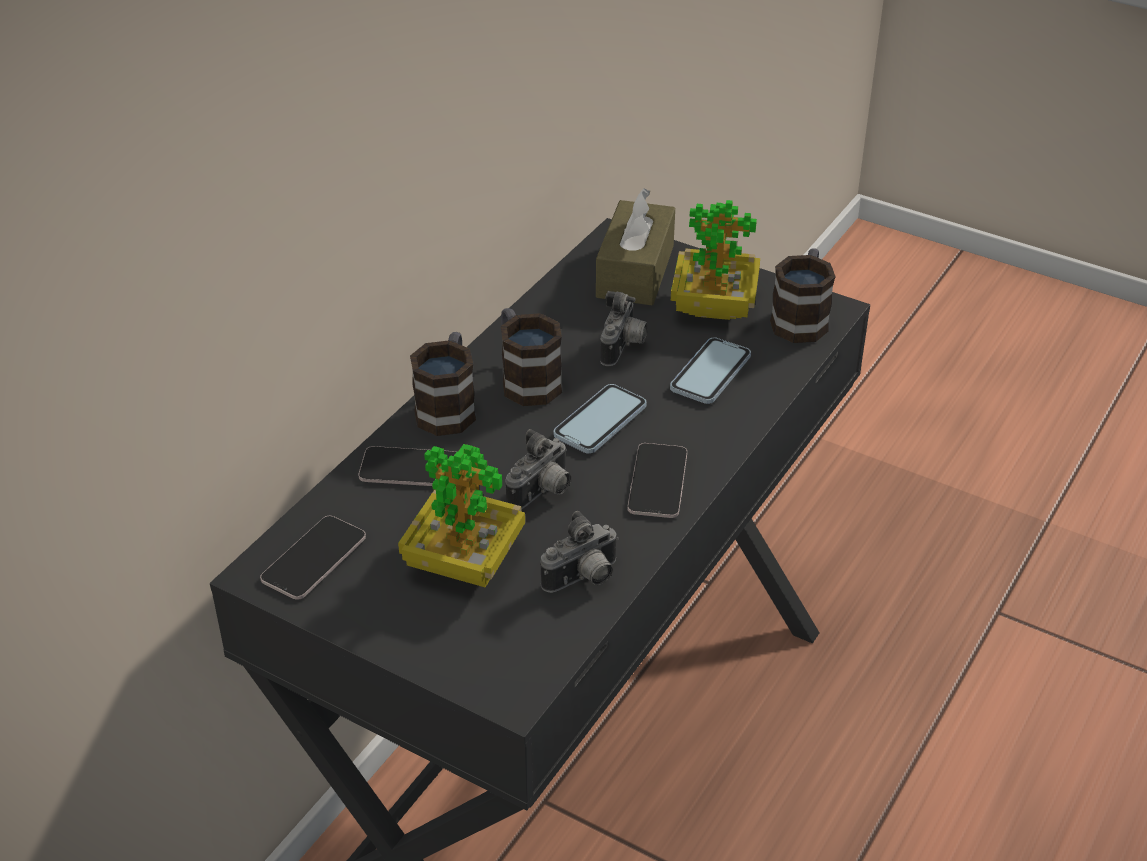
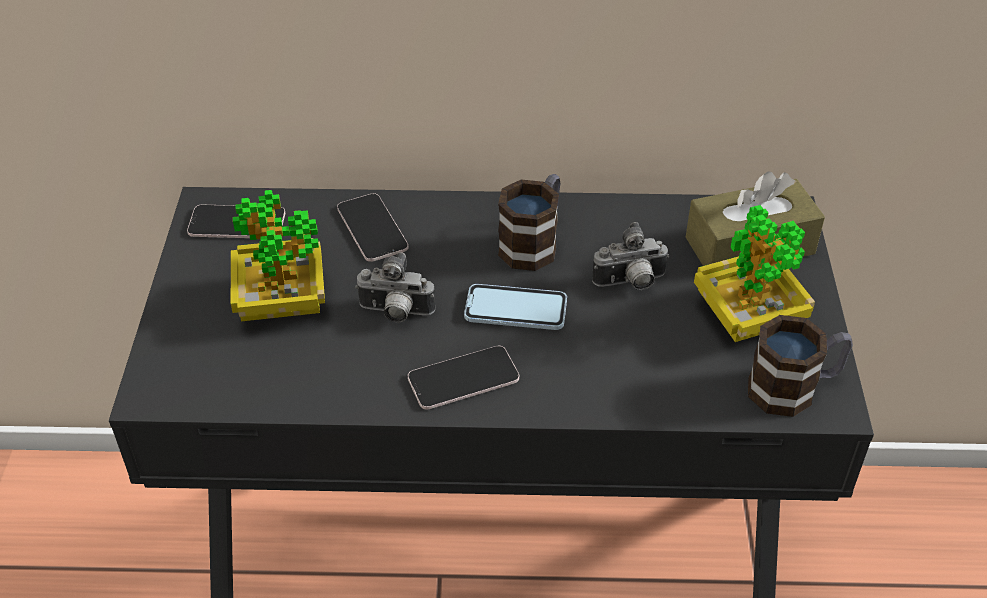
camera: 60 degrees right, 5 degrees up
mug [410,332,476,436] -> none
camera [540,511,619,593] -> none
phone [670,337,751,404] -> none

